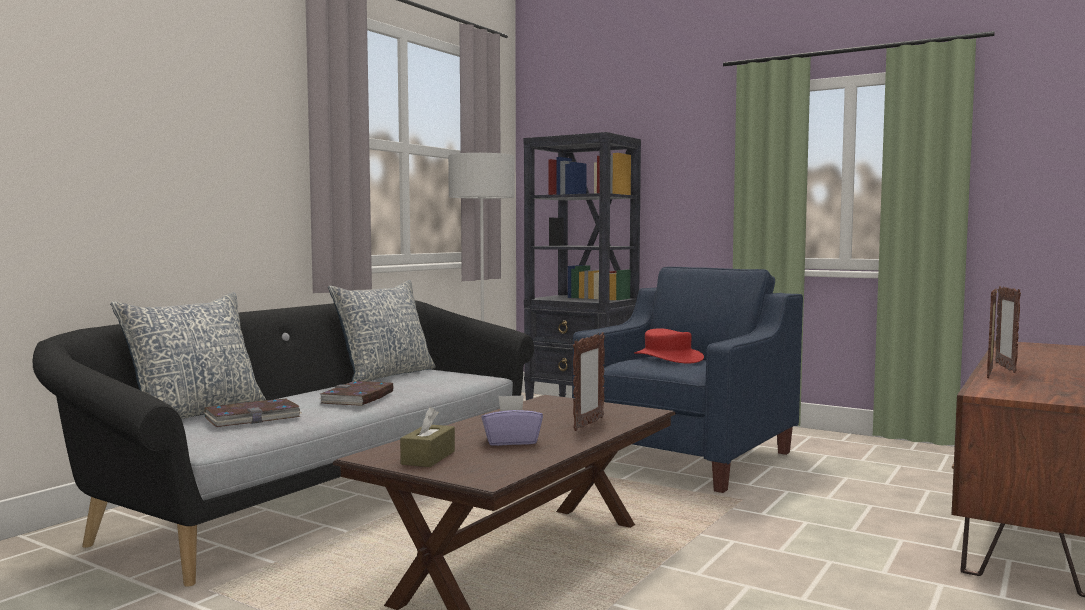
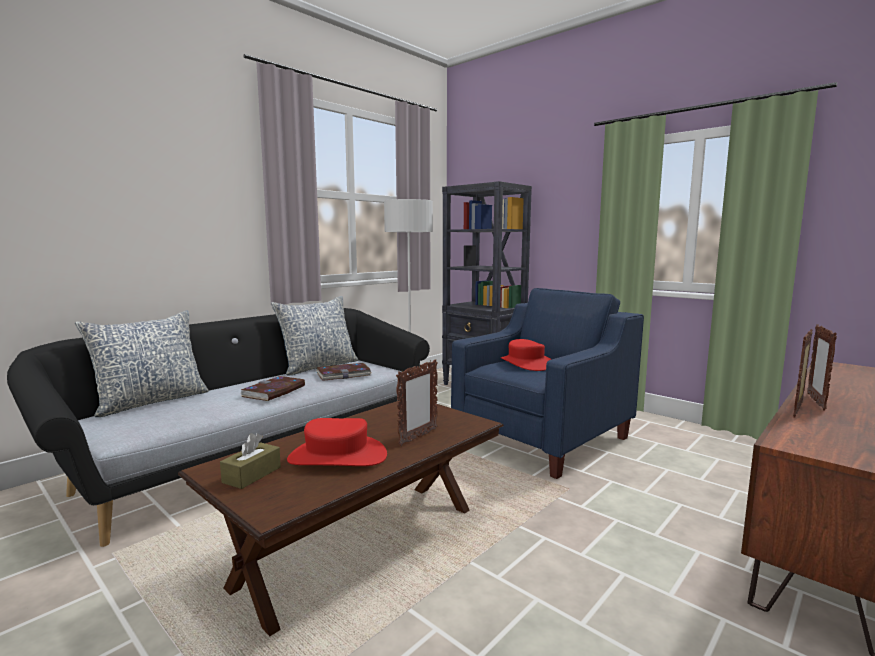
camera: 10 degrees right, 5 degrees up
book [204,399,302,427] -> book moved to [316,363,371,381]
purple tissue box [481,395,543,446] -> red hat [287,418,387,466]

